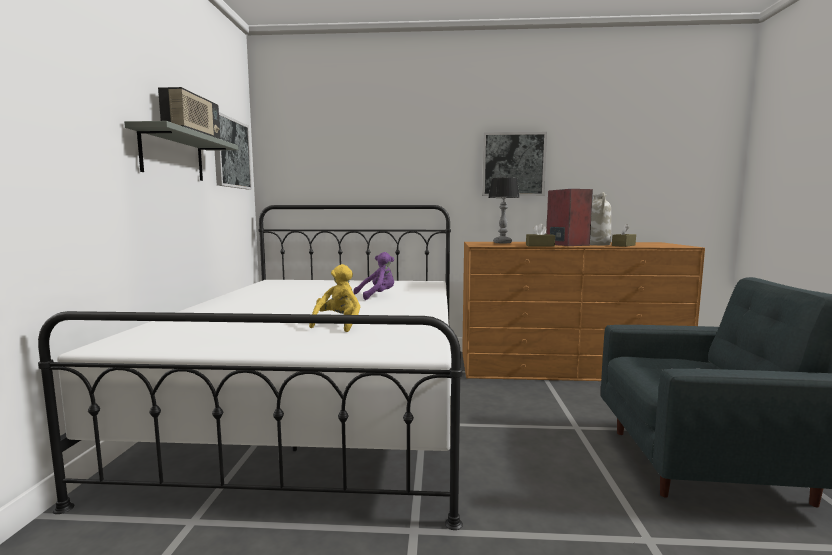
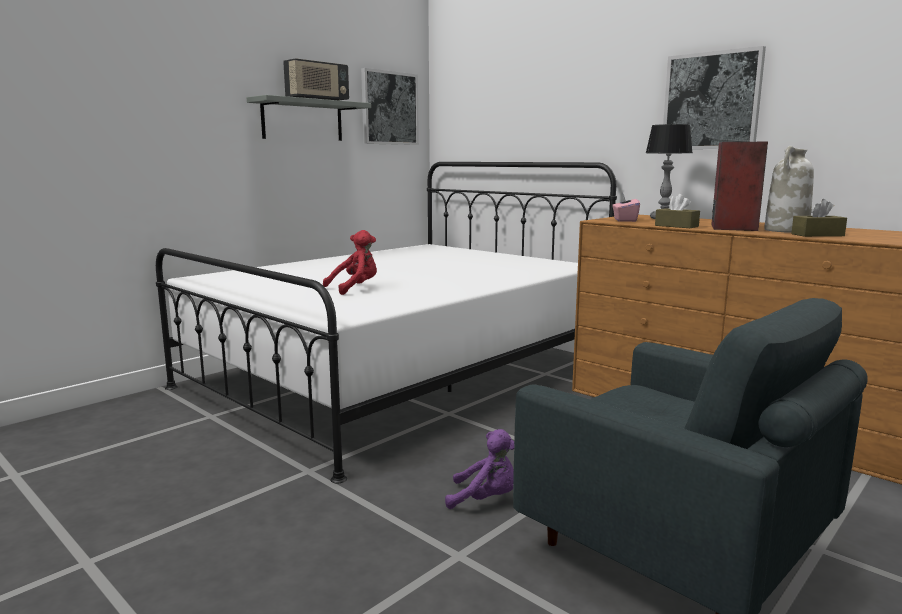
camera: 40 degrees right, 5 degrees up
yellow plush toy [309,264,360,332] -> red plush toy [323,230,377,295]
purple plush toy [353,252,394,300] -> purple plush toy moved to [445,429,514,509]
none -> pink tissue box [612,194,640,222]

